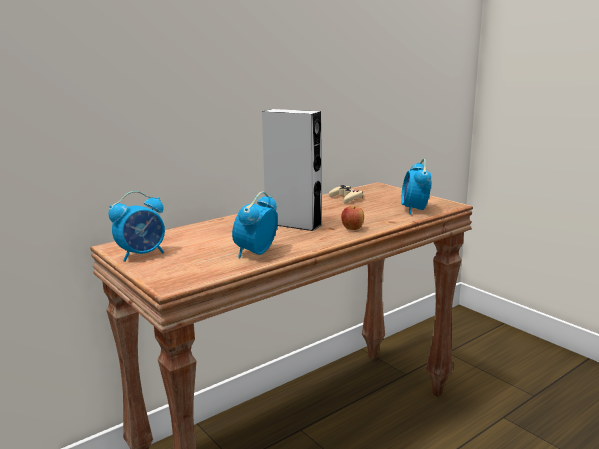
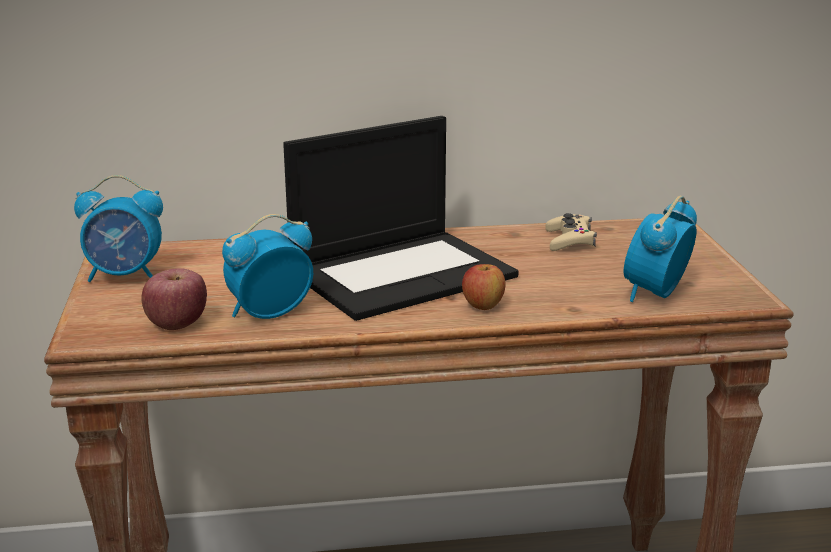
camera: 30 degrees right, 5 degrees up
grey speaker [262,109,322,231] -> laptop [283,116,519,321]
none -> apple [141,268,207,330]

